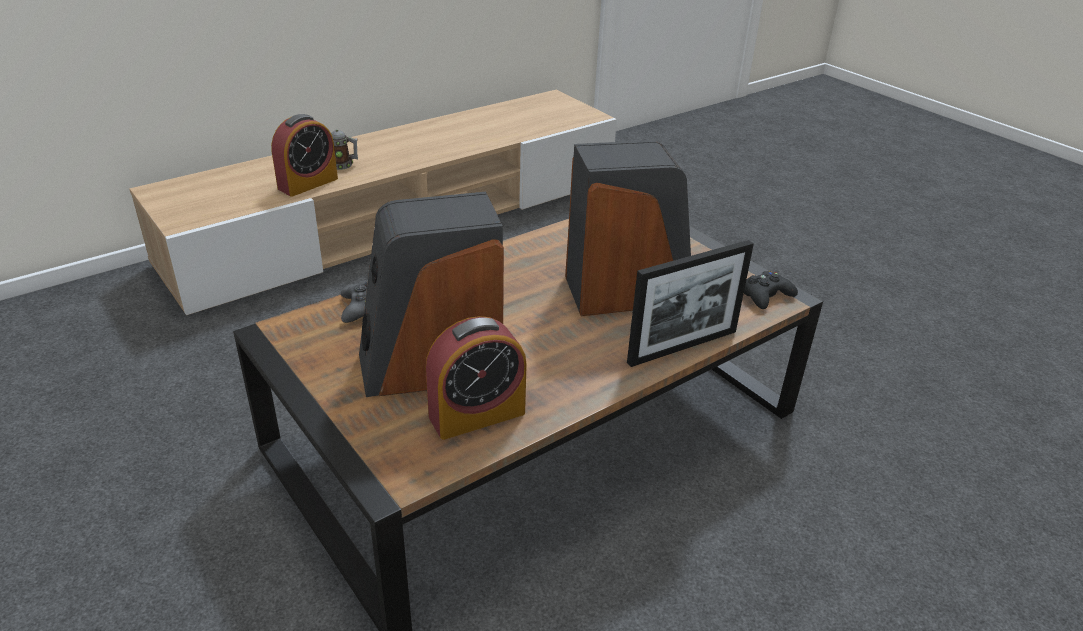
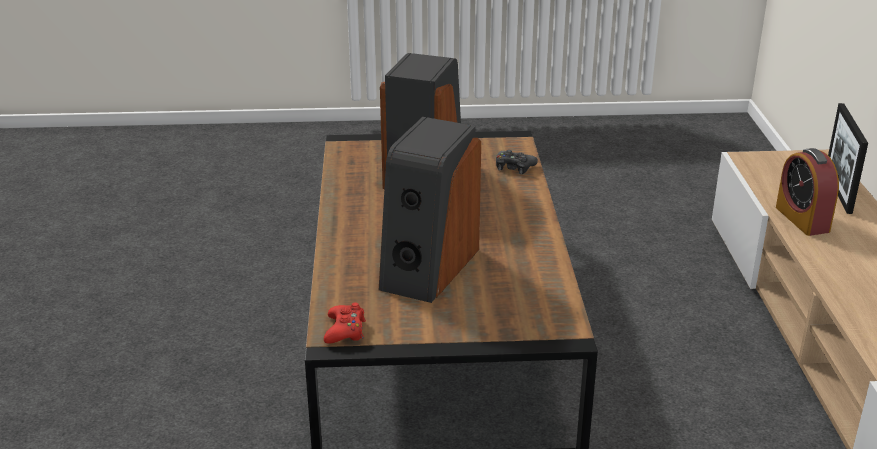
camera: 125 degrees right, 5 degrees down
mug [331,129,358,170] -> none
alarm clock [426,316,527,440] -> none
picture frame [627,240,754,367] -> picture frame moved to [828,103,868,214]
black game controller [744,271,798,309] -> red game controller [324,302,366,344]

